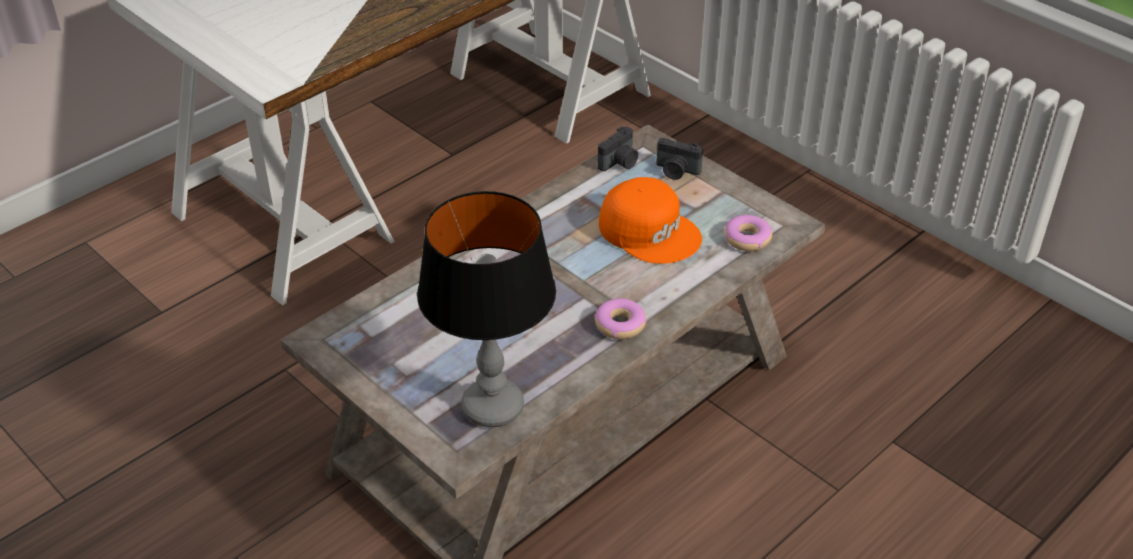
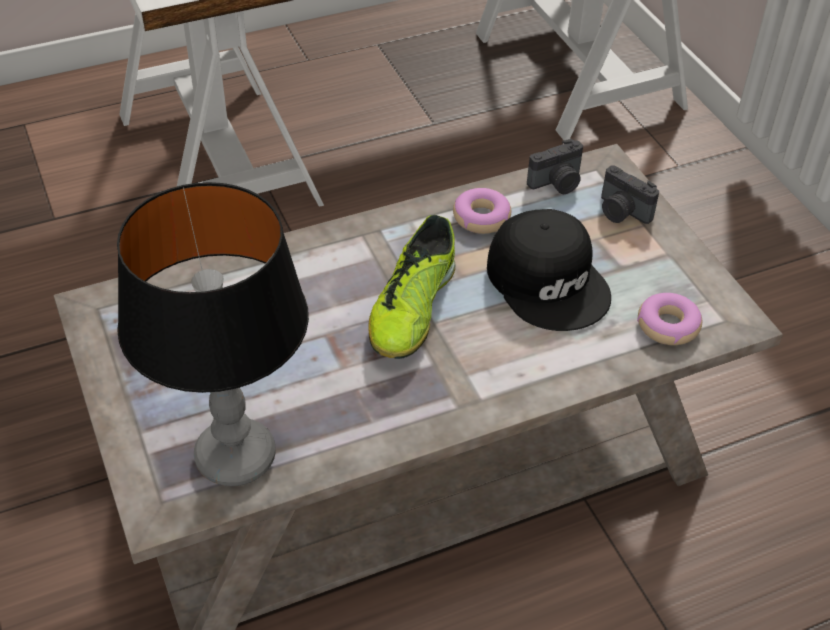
camera: 20 degrees right, 5 degrees up
donut [594,298,646,339] -> donut moved to [453,188,511,234]
orange cap [599,177,702,264] -> black cap [487,209,611,331]
none -> shoe [368,215,456,359]

